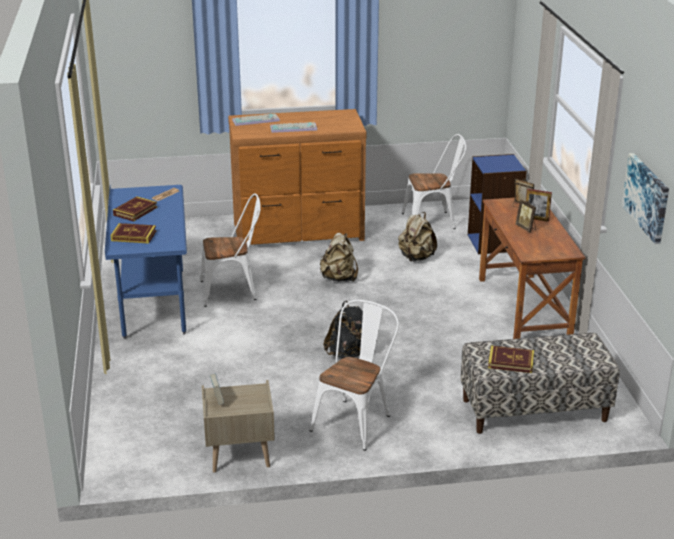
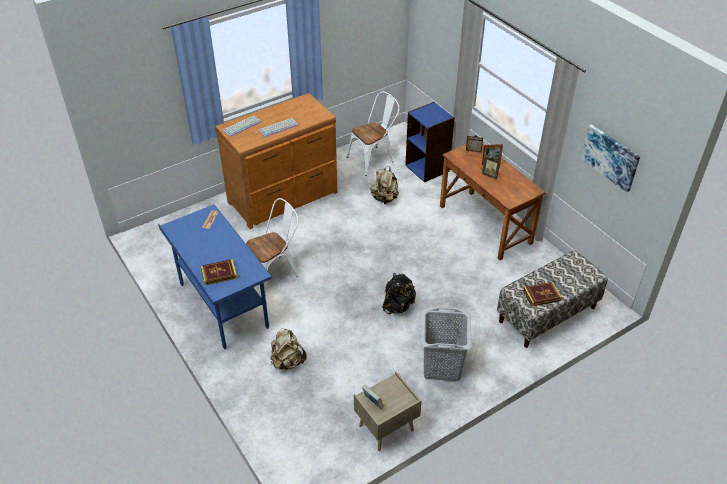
camera: 25 degrees left, 15 degrees up
book [113,196,157,221] -> none
white chair [309,300,399,451] -> grey laundry basket [421,307,472,381]
beige backpack [320,233,358,282] -> beige backpack moved to [271,328,307,370]

